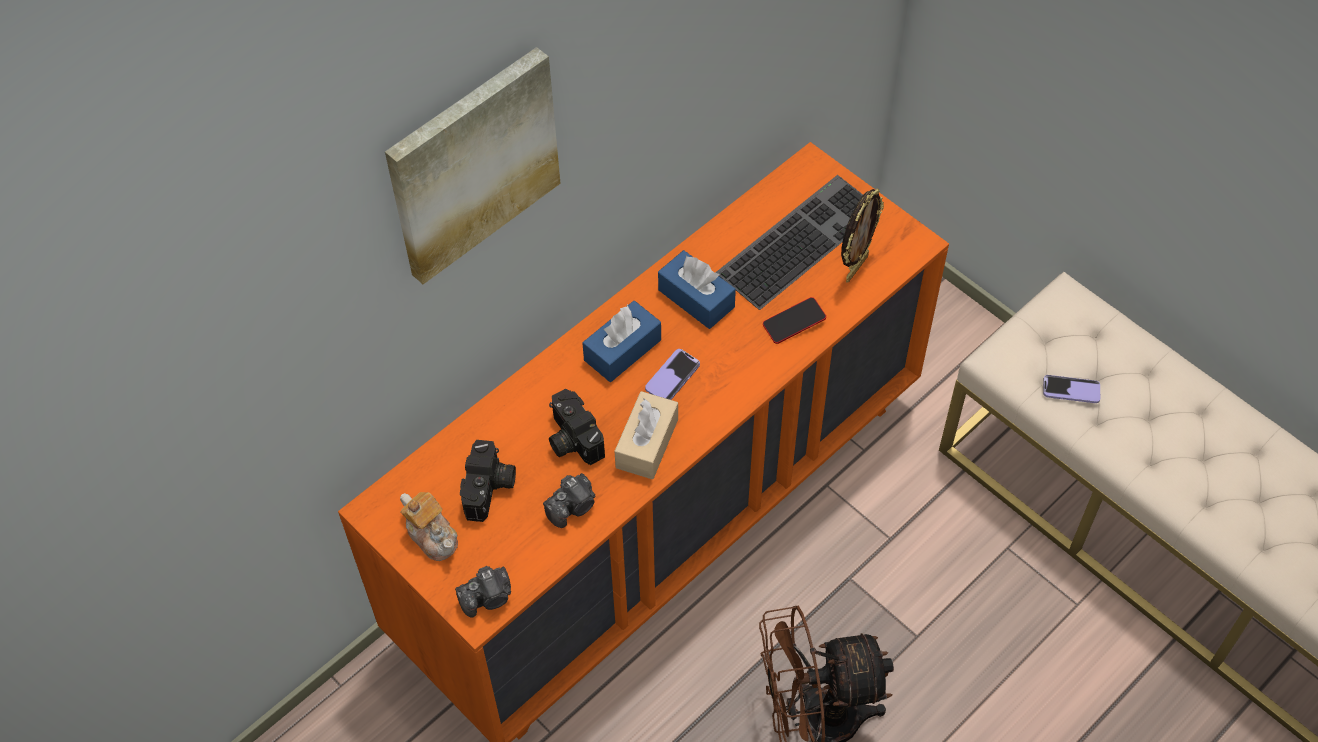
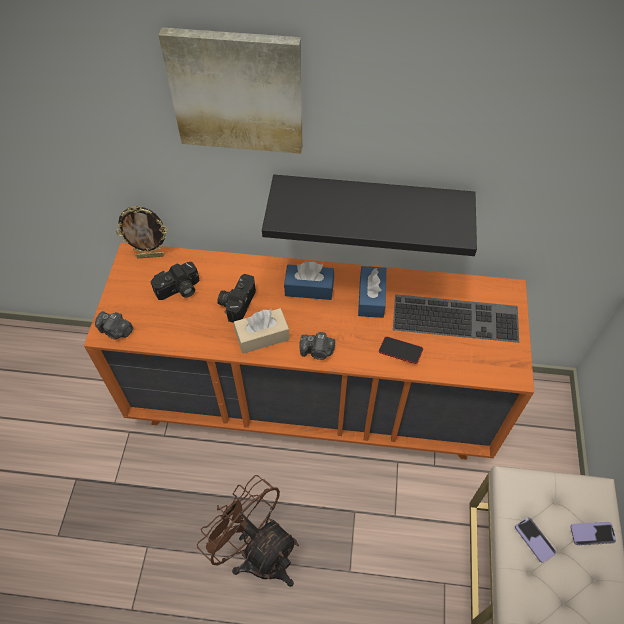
camera: 50 degrees right, 0 degrees up
teapot [400,492,458,561] -> none
camera [543,473,595,528] -> camera moved to [299,332,335,360]
phone [645,349,700,400] -> phone moved to [571,522,616,545]
picture frame [841,188,884,283] -> picture frame moved to [116,206,168,258]
none -> black shelf [262,175,477,256]

